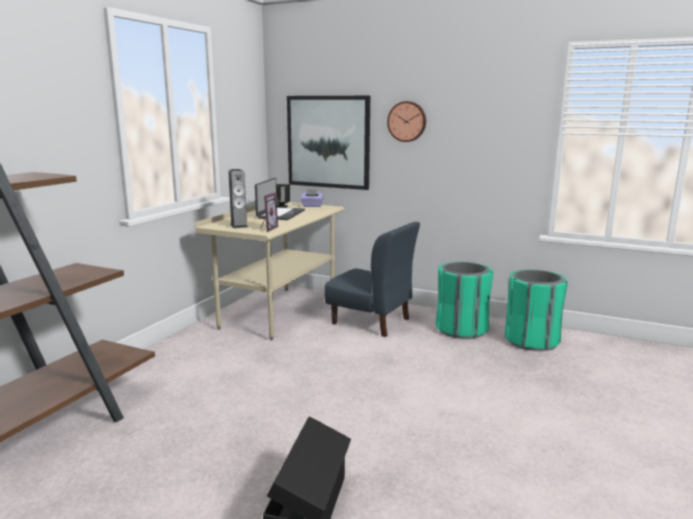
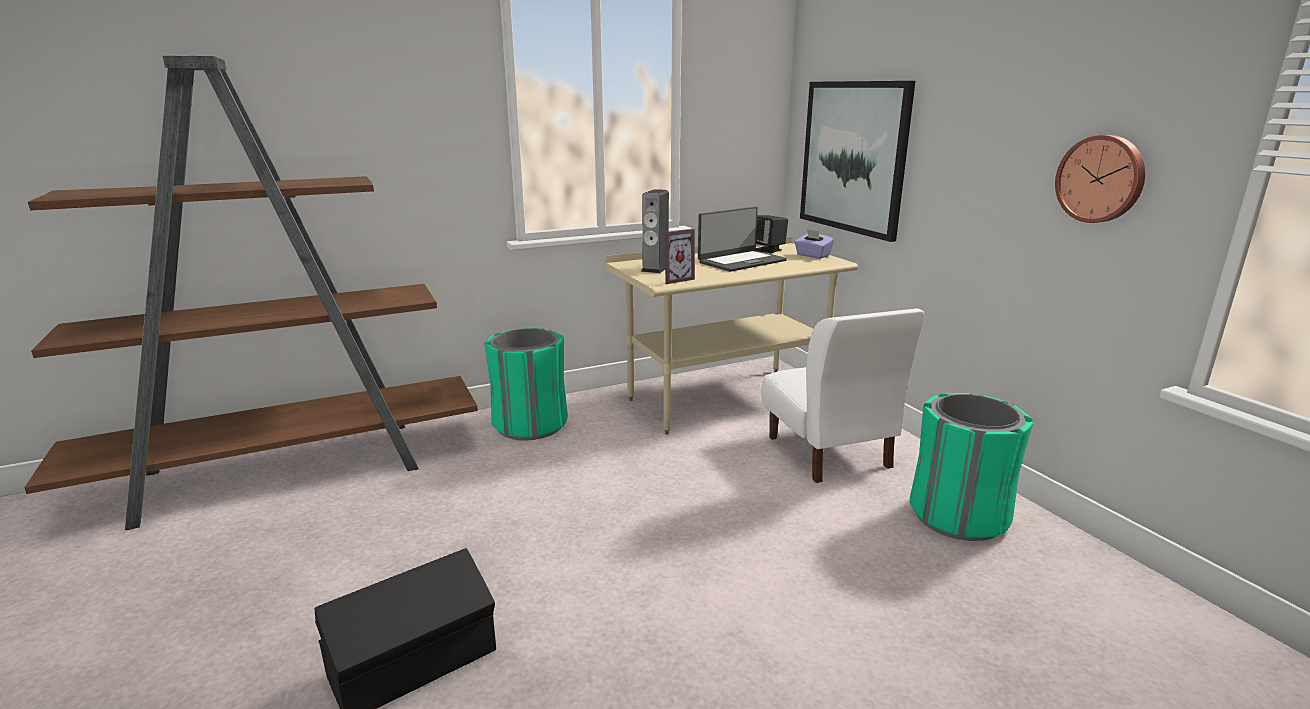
camera: 40 degrees right, 5 degrees up
blue chair [324,222,420,337] -> white chair [761,309,924,483]
wall clock [387,101,426,142] -> wall clock moved to [1055,135,1145,223]
green trash can [505,270,568,351] -> green trash can moved to [485,328,568,441]

